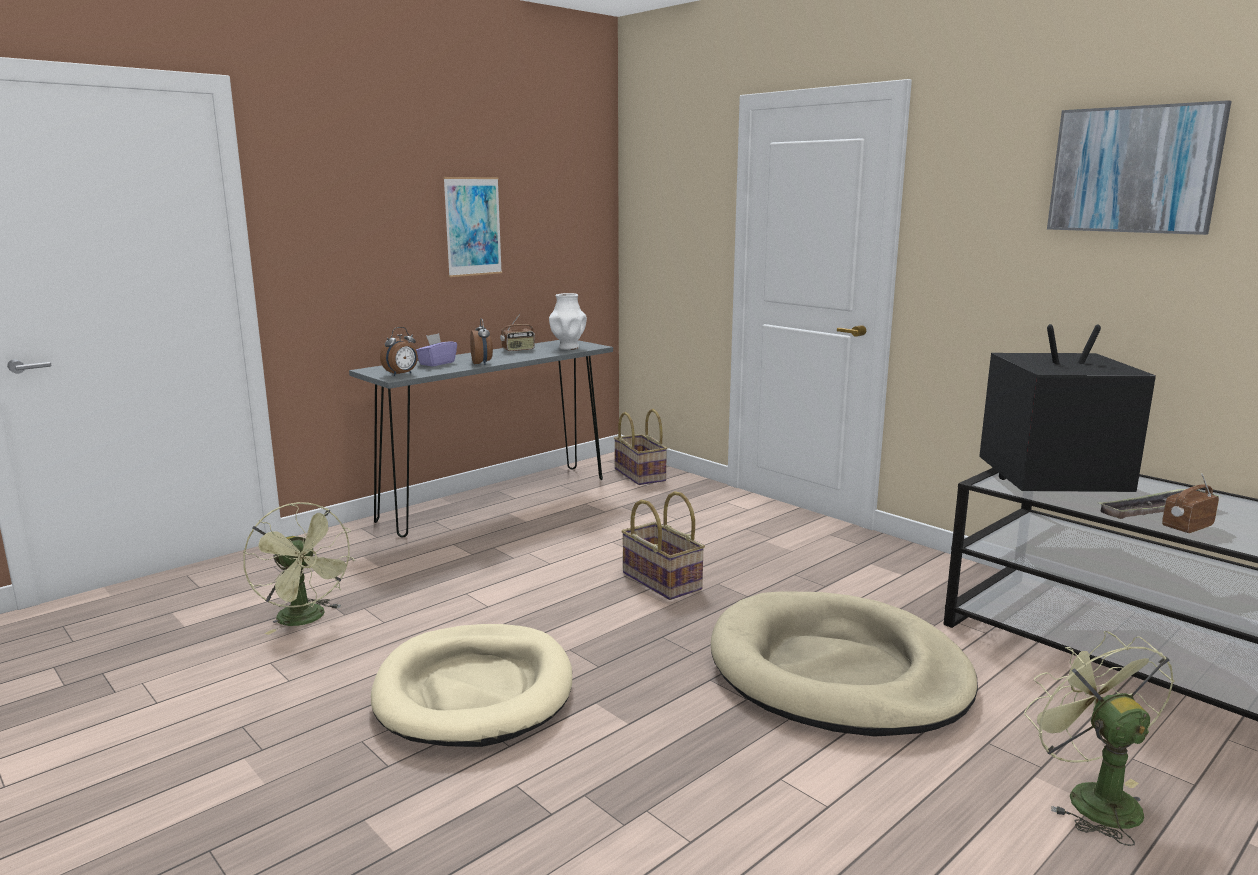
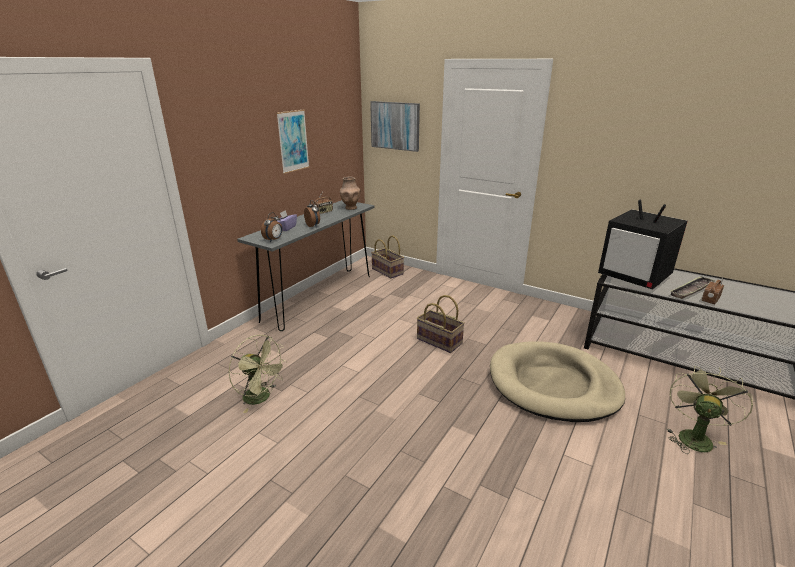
camera: 15 degrees left, 10 degrees up
beige dog bed [371,624,572,747] -> none
white vase [549,293,587,350] -> brown vase [340,177,360,210]
television [979,324,1156,492] -> television turned 120 degrees counterclockwise [598,200,688,289]
green fan [1024,631,1174,846] -> green fan turned 60 degrees clockwise [666,366,753,454]
picture [1047,100,1232,235] -> picture moved to [370,101,420,152]

